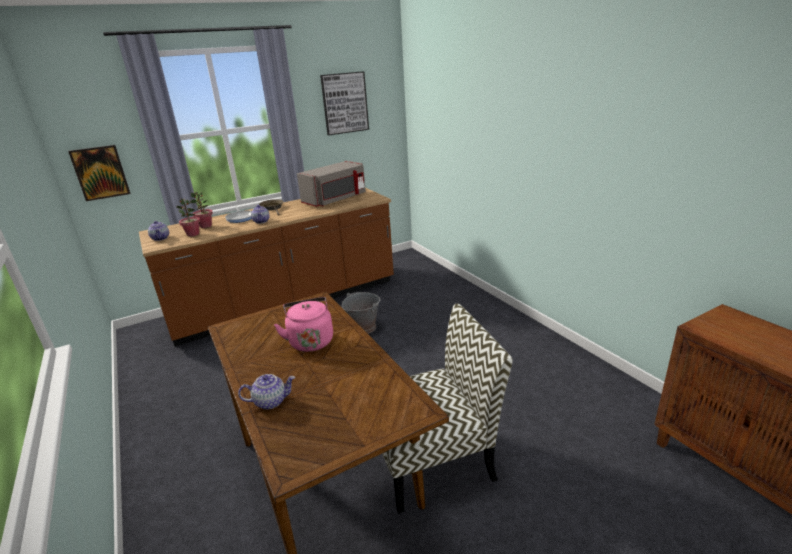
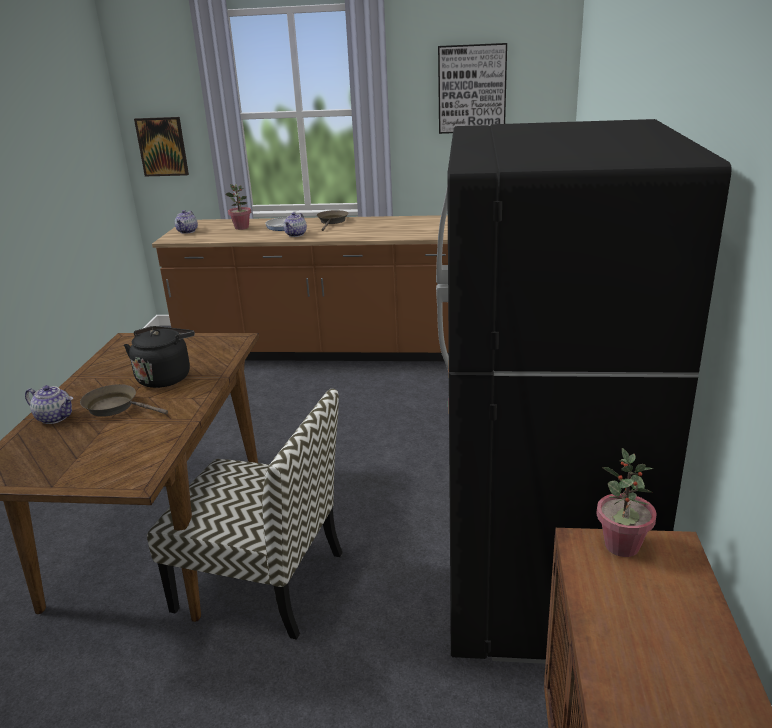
camera: 35 degrees right, 0 degrees up
potted plant [176,198,200,237] -> potted plant moved to [596,448,657,557]
pink kettle [274,297,333,352] -> black kettle [124,326,195,388]
grey microwave [297,161,366,207] -> none
grey bucket [342,292,381,334] -> none
none -> brown frying pan [80,384,168,417]
none -> black fridge [436,119,732,664]

